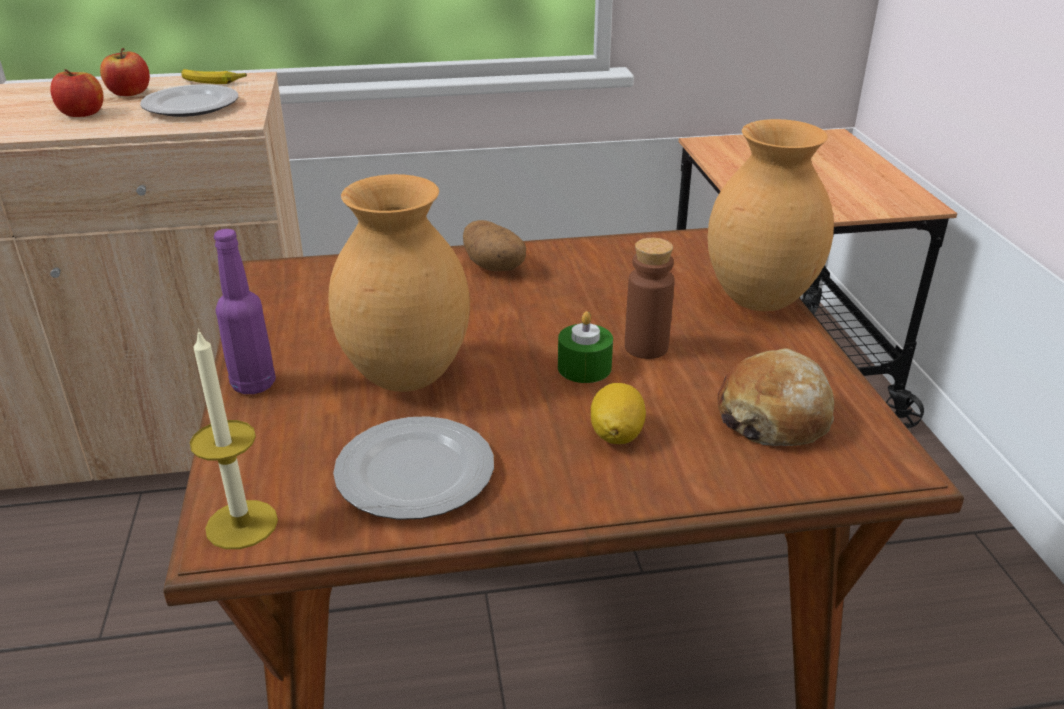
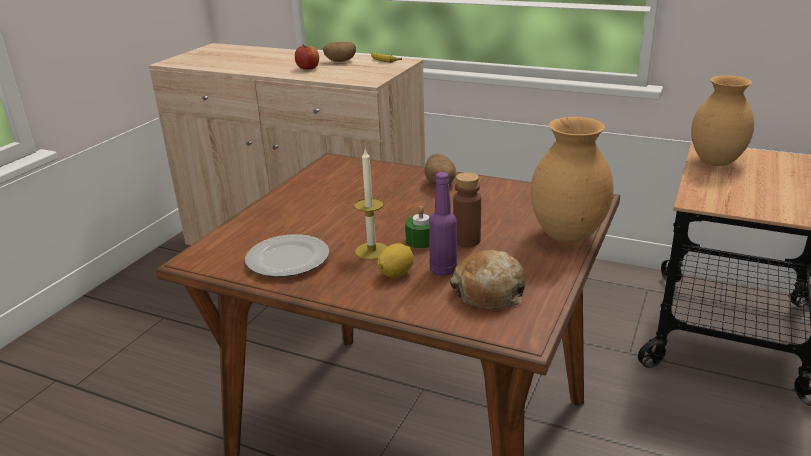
camera: 35 degrees right, 5 degrees down
apple [100,48,150,96] -> potato [323,42,356,62]
plate [140,84,238,117] -> none
candle [190,328,278,549] -> candle moved to [354,148,387,260]
purple bottle [214,229,276,394] -> purple bottle moved to [429,172,457,275]
brown vase [328,174,470,392] -> brown vase moved to [691,75,754,166]

